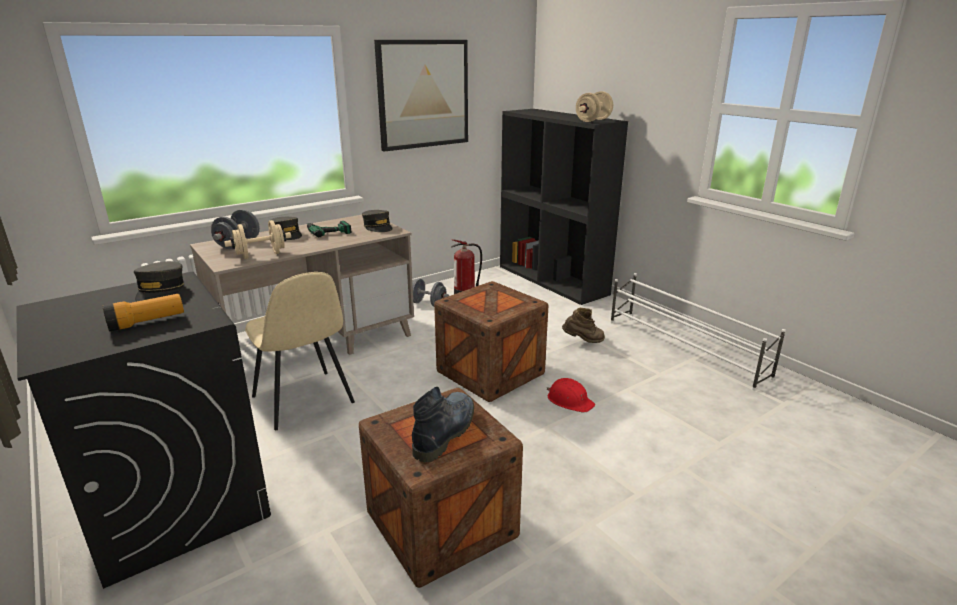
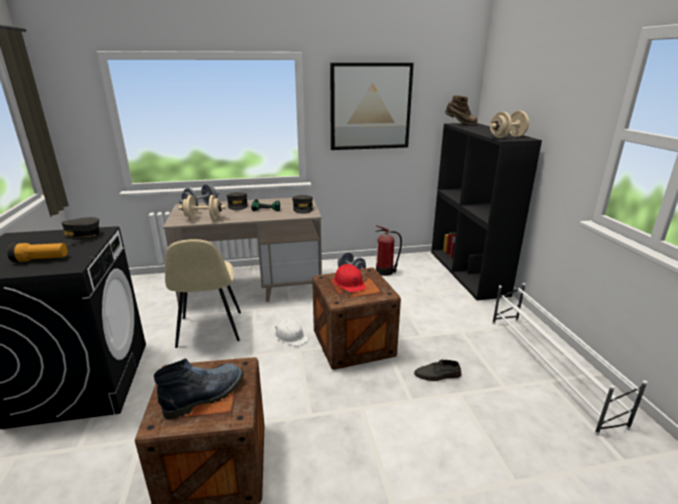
camera: 25 degrees right, 0 degrees up
red hard hat [547,378,595,413] -> red hard hat moved to [333,264,366,292]
brown boot [562,308,605,343] -> brown boot moved to [445,95,478,125]
none -> white hard hat [275,319,309,346]
none -> grey shoe [414,359,461,381]

